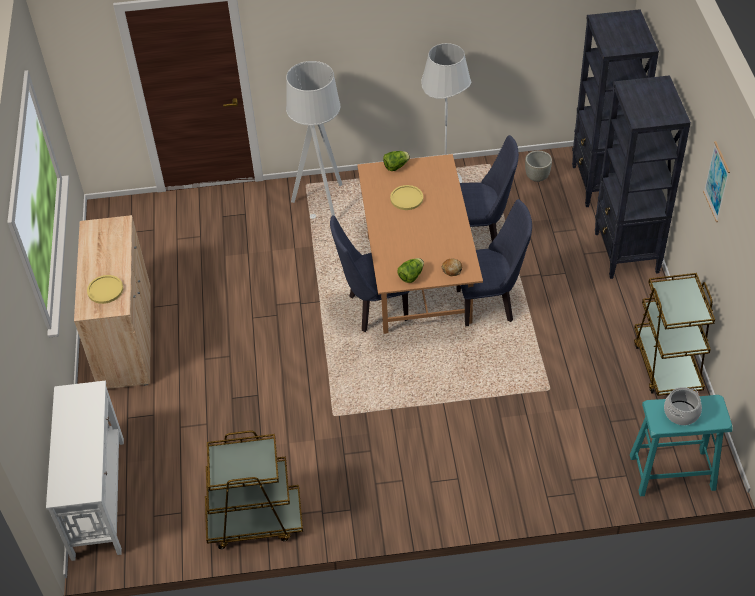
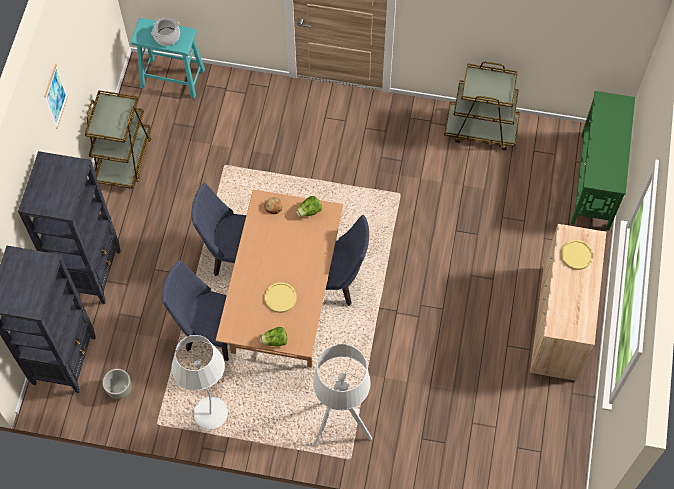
camera: 165 degrees left, 15 degrees up
white console table [46,380,124,561] -> green console table [571,91,635,230]

